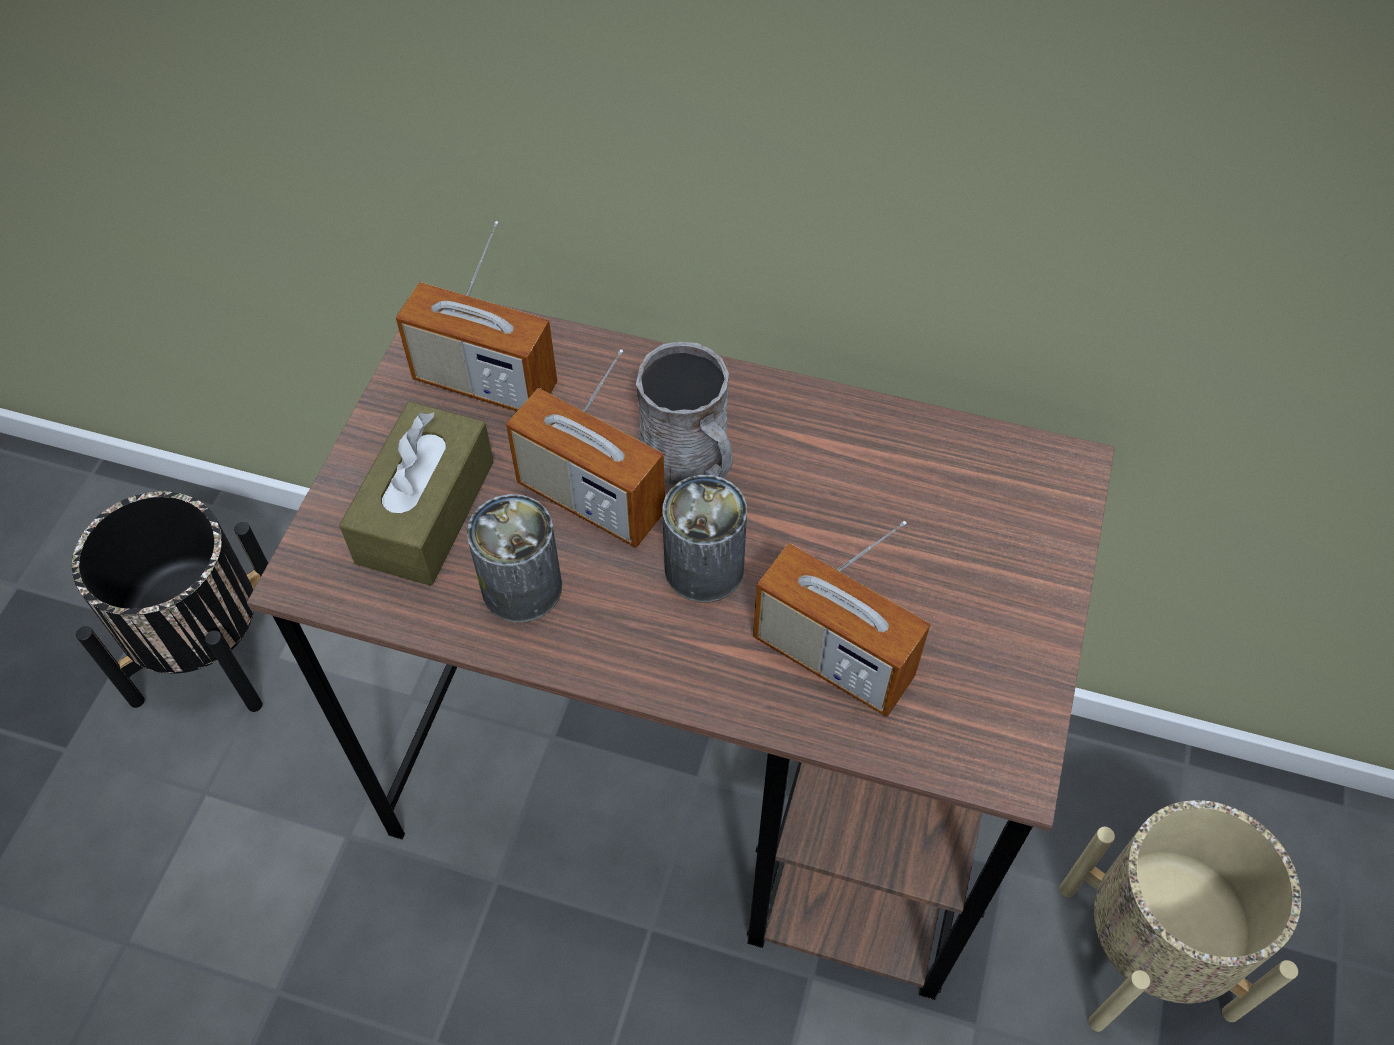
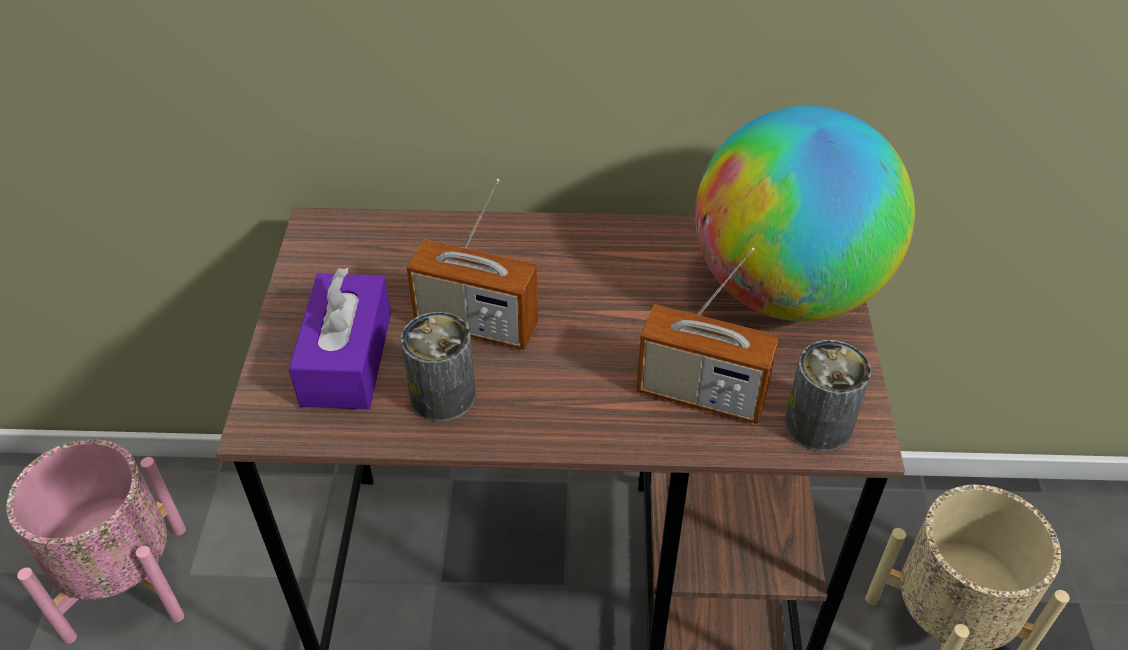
camera: 15 degrees left, 10 degrees down
black planter [72,491,268,712] -> pink planter [6,439,186,644]
brown tissue box [339,401,494,586] -> purple tissue box [289,268,391,409]
radio [396,221,557,411] -> none
grey mug [636,342,733,485] -> none
can [662,475,747,603] -> can moved to [785,340,871,452]
none -> globe [695,106,915,321]

